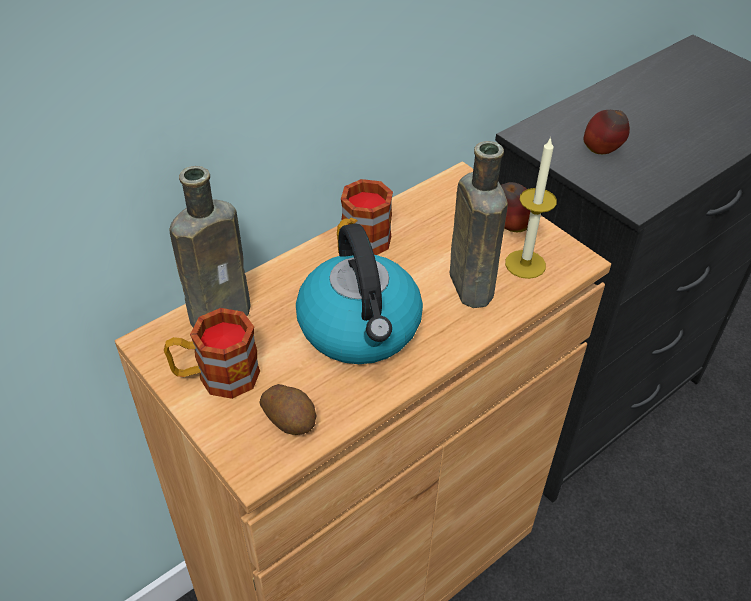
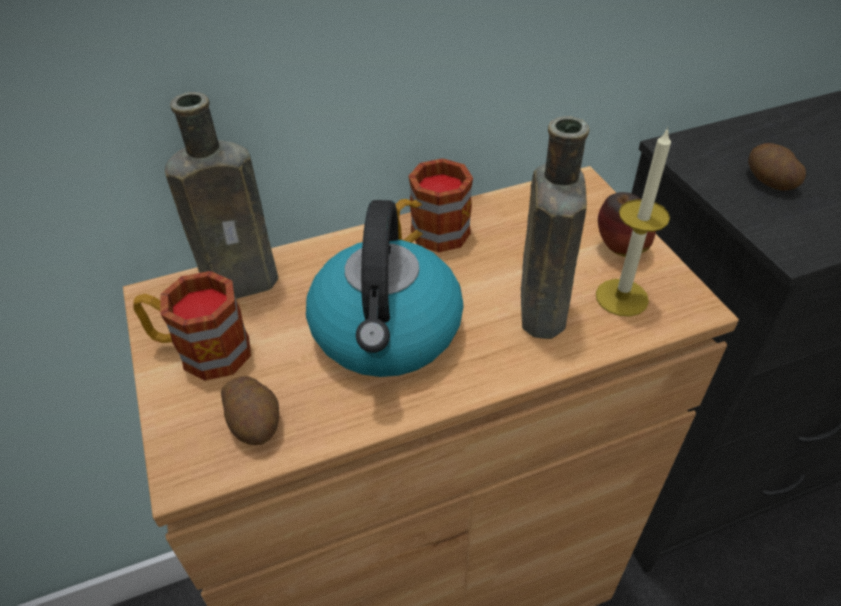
camera: 20 degrees right, 0 degrees up
apple [583,110,630,154] -> potato [748,143,806,190]

